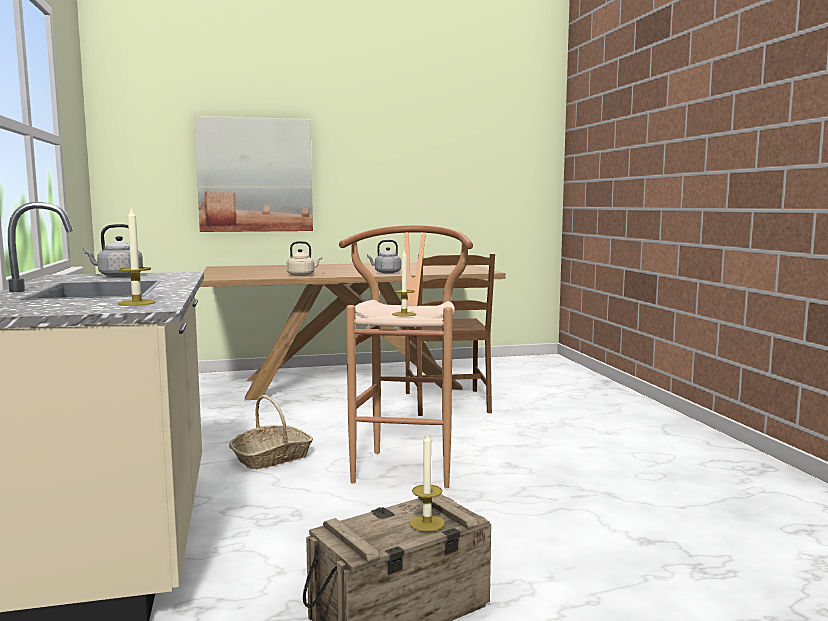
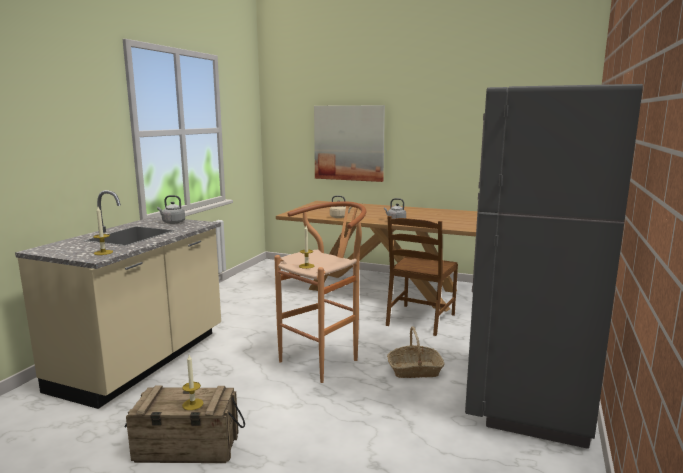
camera: 35 degrees right, 5 degrees up
basket [229,395,313,469] -> basket moved to [387,326,444,378]
none -> grey fridge [465,84,643,449]

